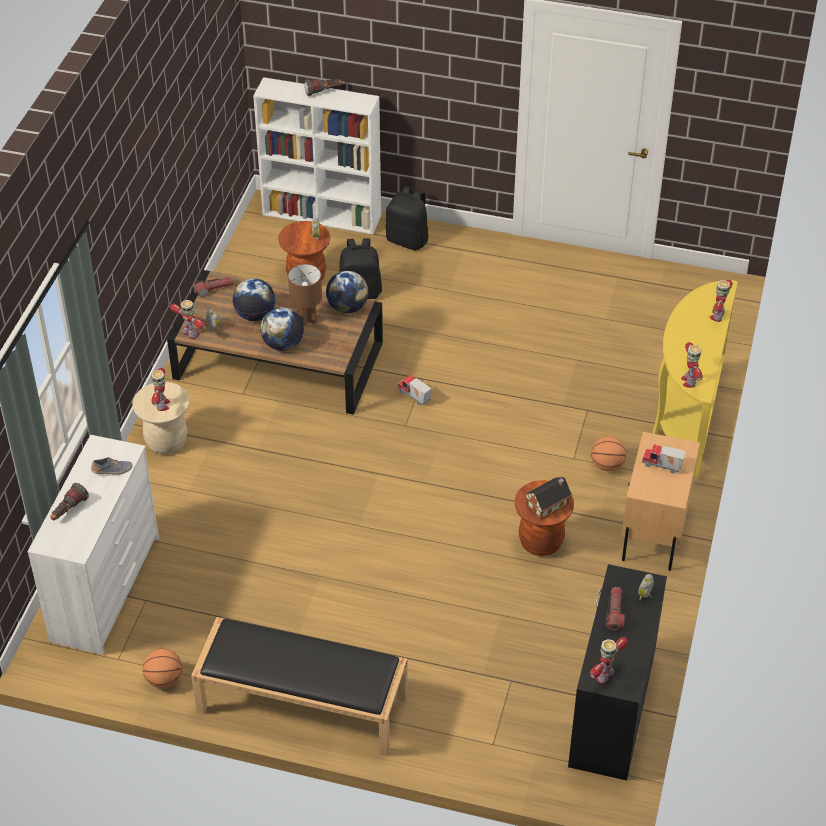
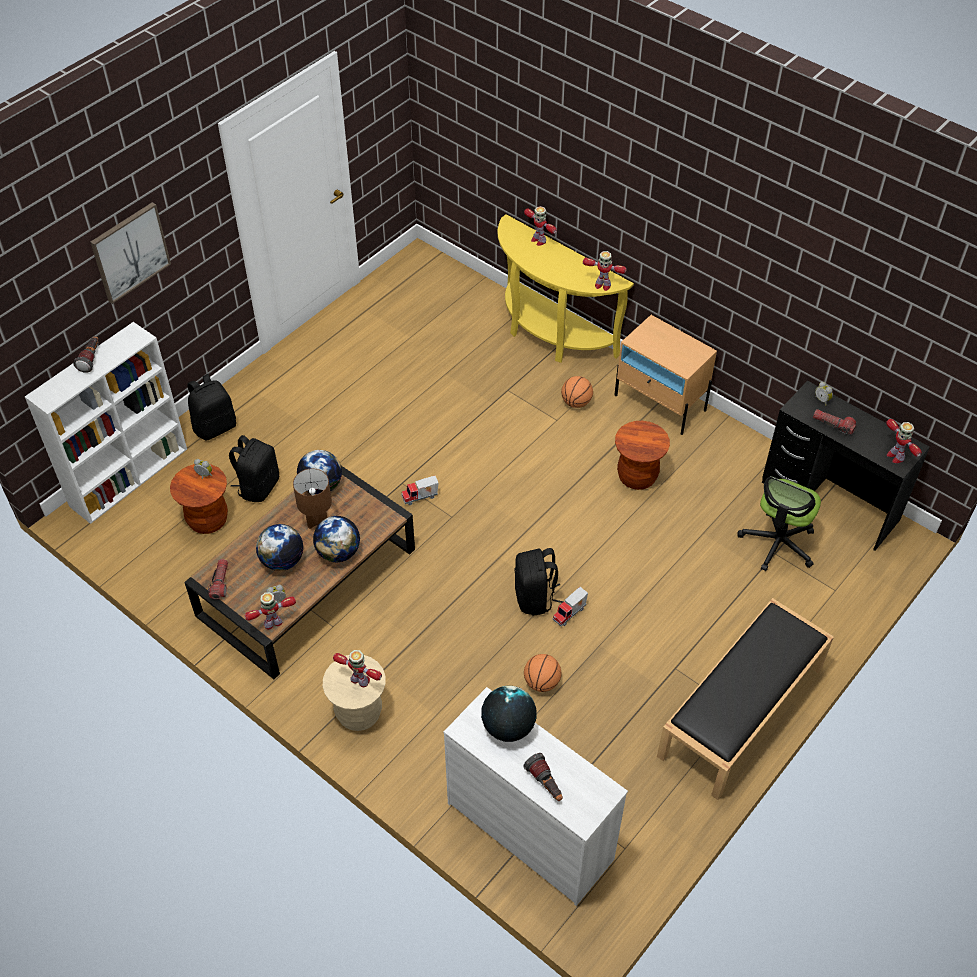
camera: 65 degrees left, 5 degrees up
shoe [91,457,132,475] -> globe [481,686,536,742]
basketball [143,649,182,688] -> basketball moved to [524,654,562,692]
toy house [526,477,572,520] -> none
toy truck [642,444,686,474] -> toy truck moved to [553,587,588,627]
none -> picture [90,202,171,304]
none -> black backpack [514,548,564,615]
none -> office chair [737,476,821,571]

